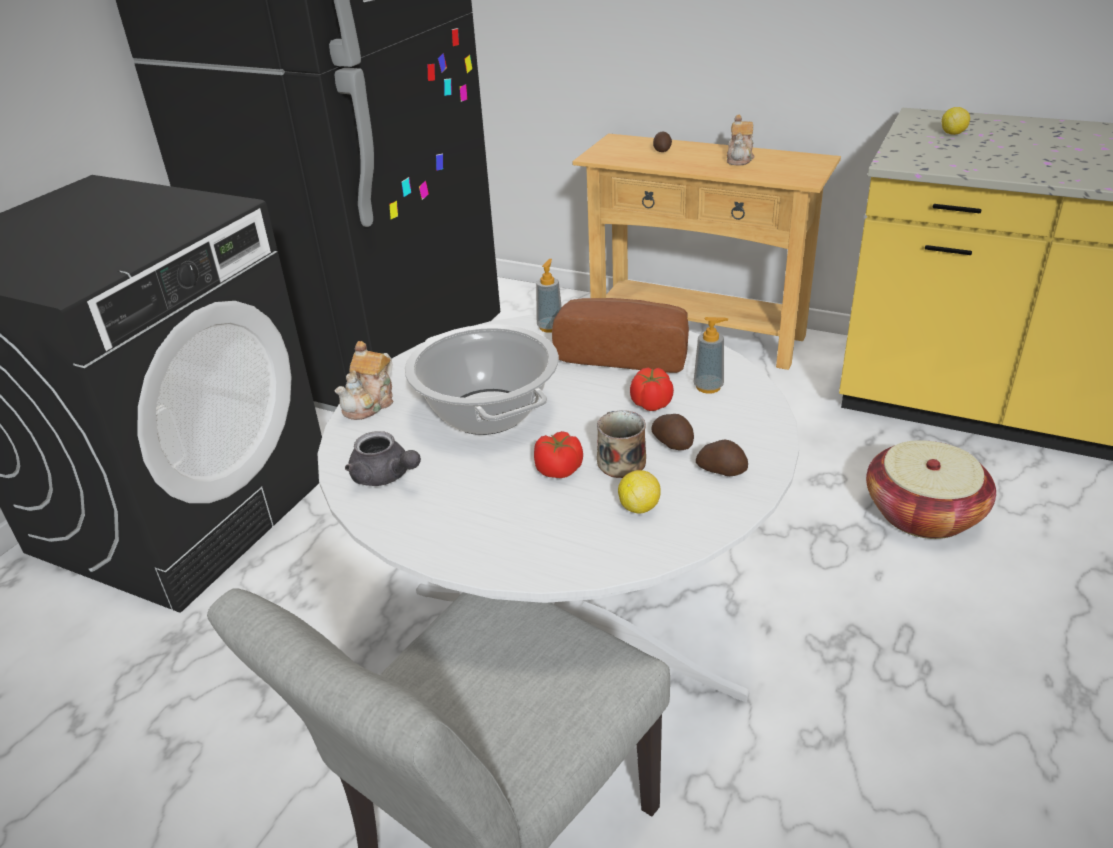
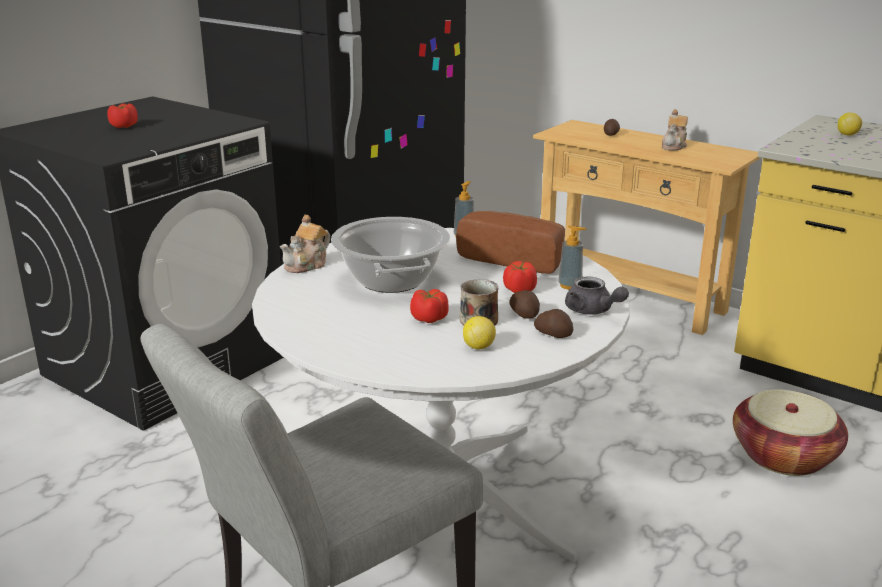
camera: 10 degrees right, 10 degrees down
grey teapot [345,431,421,486] -> grey teapot moved to [565,276,629,315]
none -> tomato [107,104,138,128]

